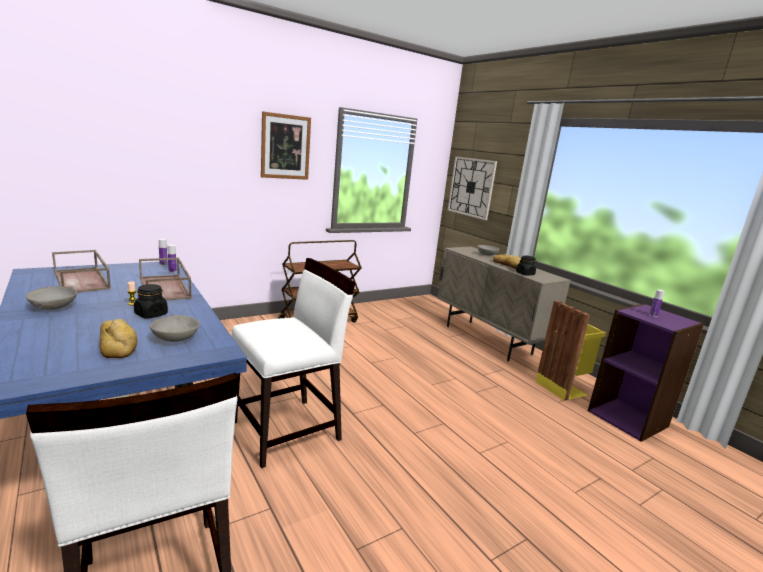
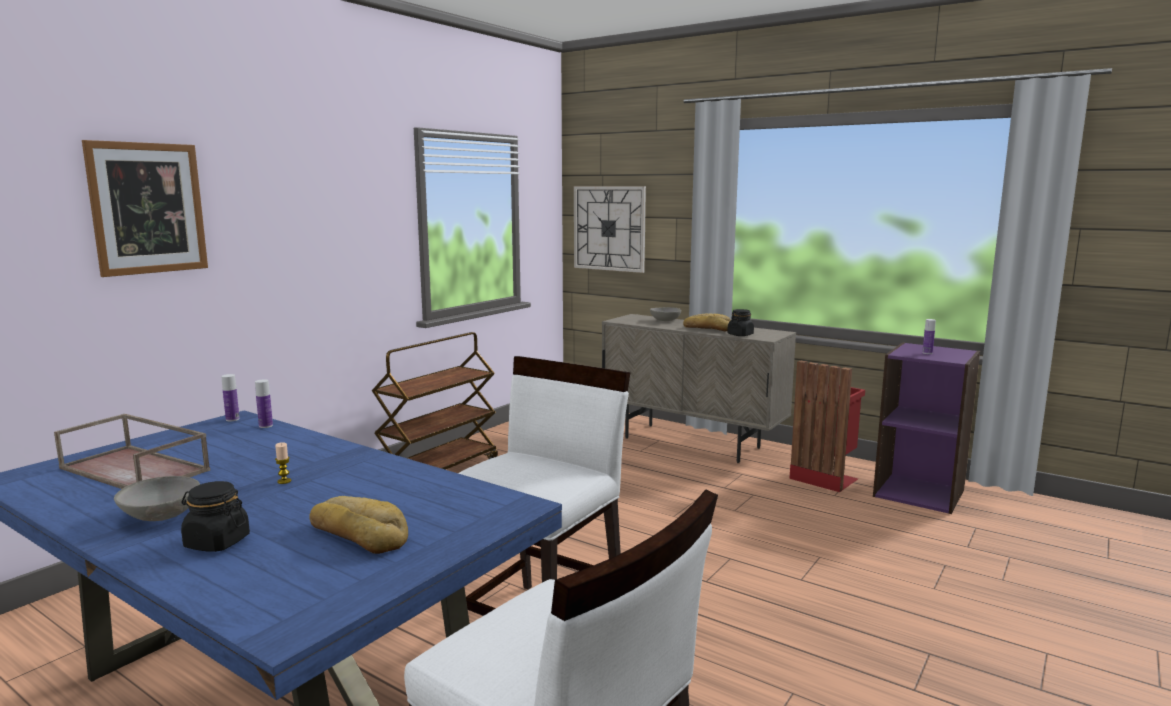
camera: 20 degrees left, 5 degrees down
black jar [134,284,168,319] -> black jar moved to [181,481,250,552]
brown tray [139,257,192,301] -> none
grey bowl [150,315,200,342] -> none
picture [261,111,311,180] -> picture moved to [82,140,208,277]
yellow trash can [535,301,606,401] -> red trash can [789,360,865,492]

